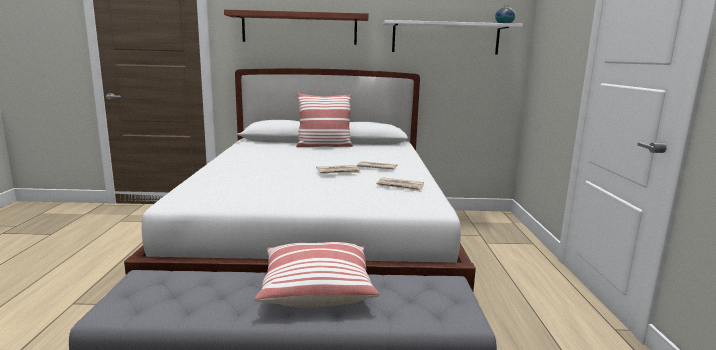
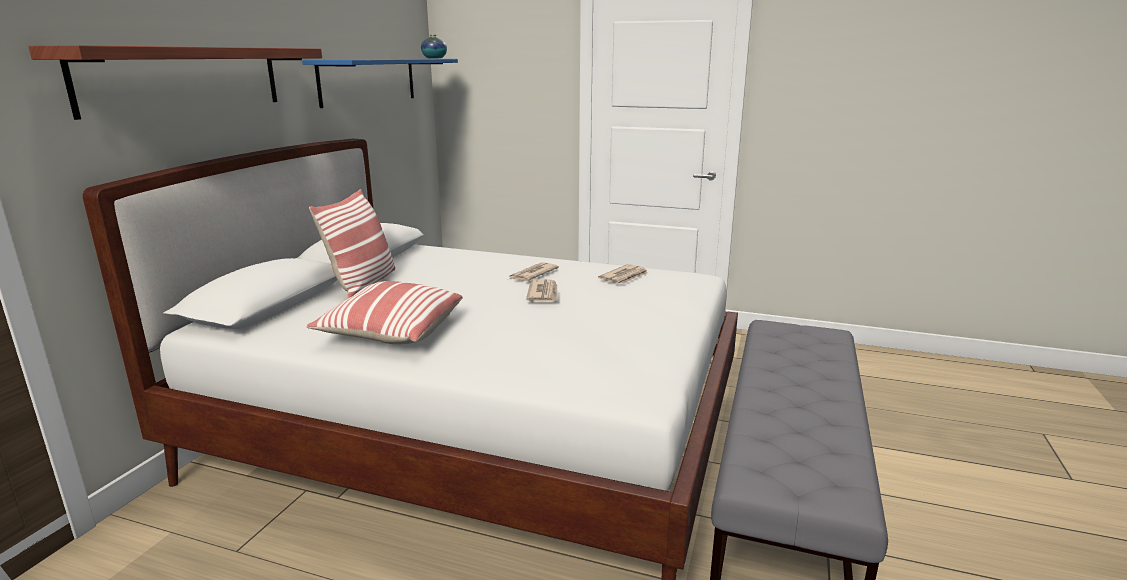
camera: 70 degrees left, 5 degrees up
pillow [254,242,379,308] -> pillow moved to [307,281,463,344]
white shelf [383,20,523,55] -> blue shelf [302,59,458,108]

